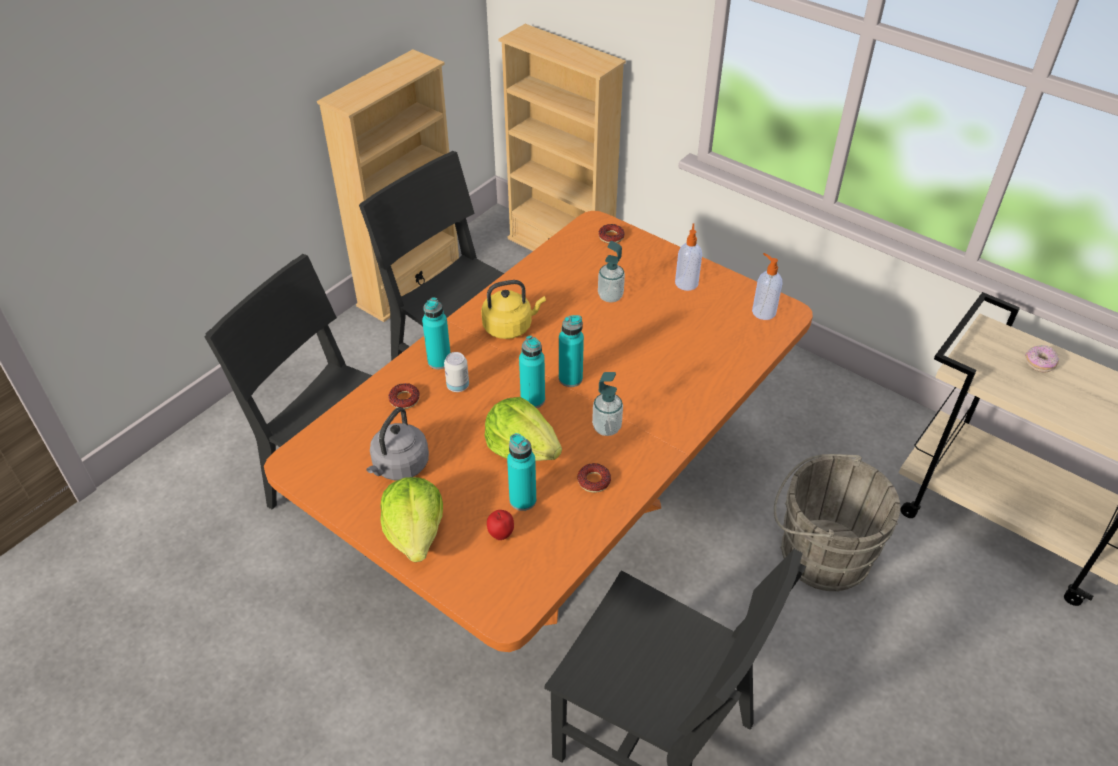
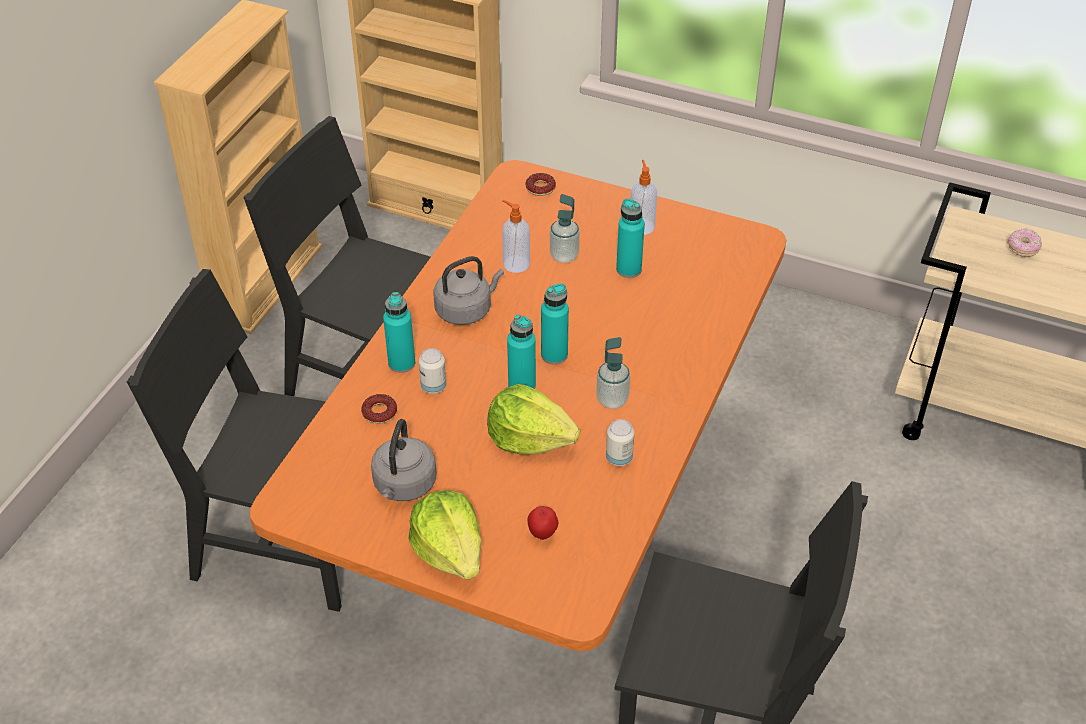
camera: 15 degrees left, 0 degrees up
yellow kettle [481,280,546,339] -> grey kettle [433,256,504,325]
turquoise bottle [507,433,536,511] -> turquoise bottle moved to [616,198,645,278]
donut [577,463,611,493] -> can [606,419,634,466]
soap dispenser [752,253,783,320] -> soap dispenser moved to [502,200,530,273]
grey bucket [774,454,900,591] -> none

